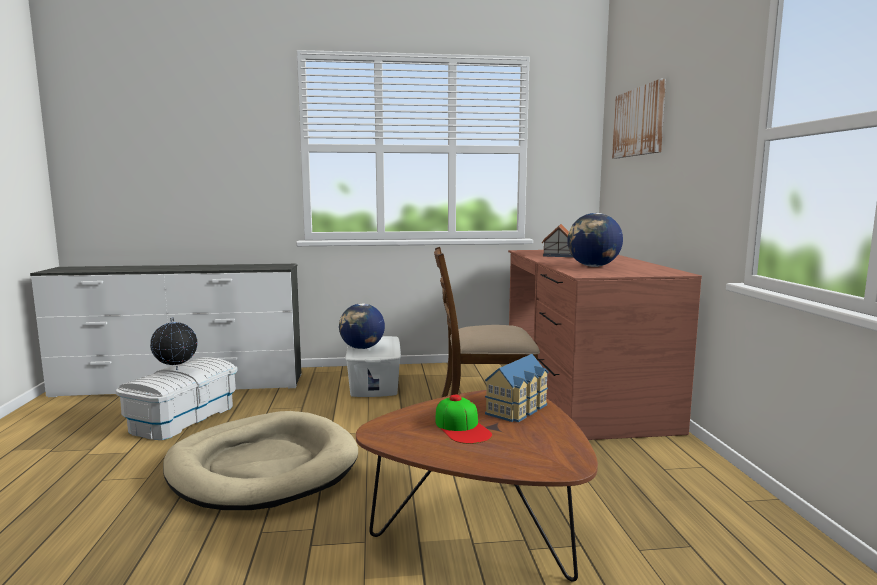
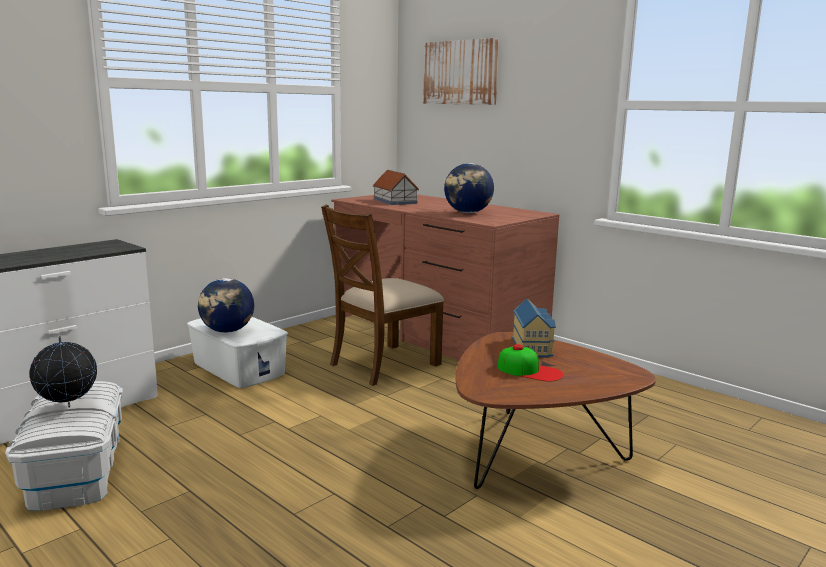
camera: 40 degrees left, 5 degrees up
beige dog bed [163,411,358,510] -> none

